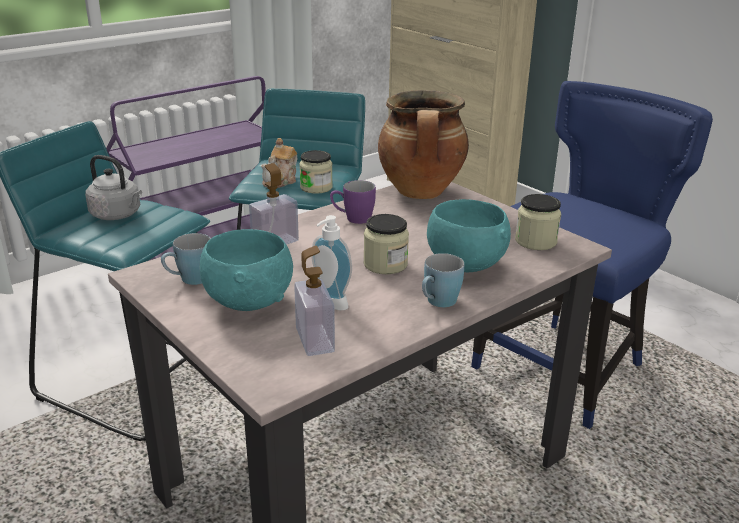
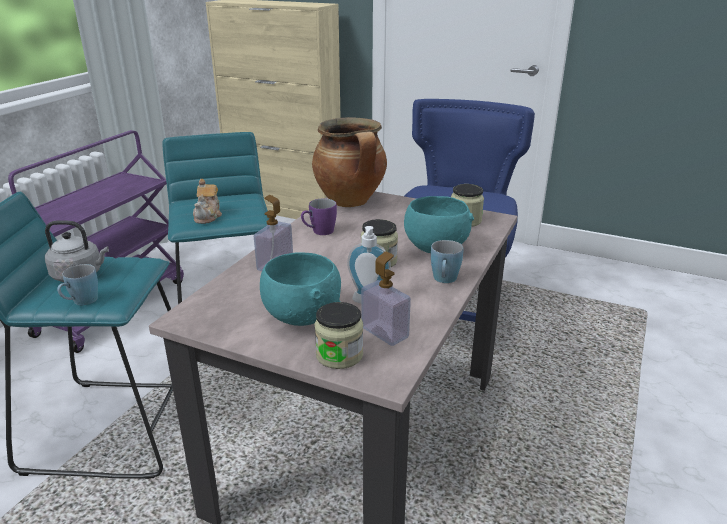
camera: 25 degrees left, 0 degrees up
blue mug [161,233,211,285] -> blue mug moved to [57,264,98,305]
jar [299,150,333,194] -> jar moved to [314,302,363,369]

